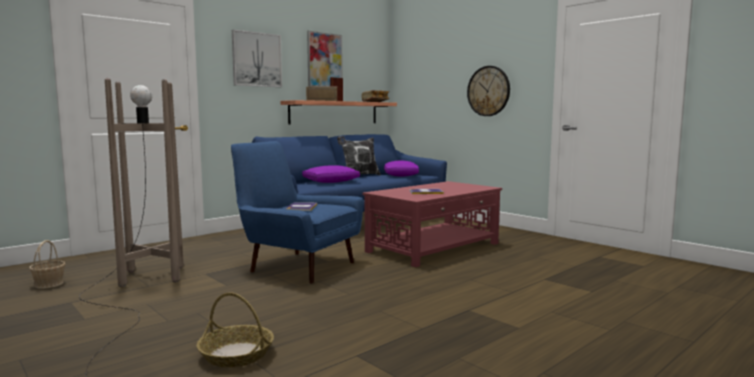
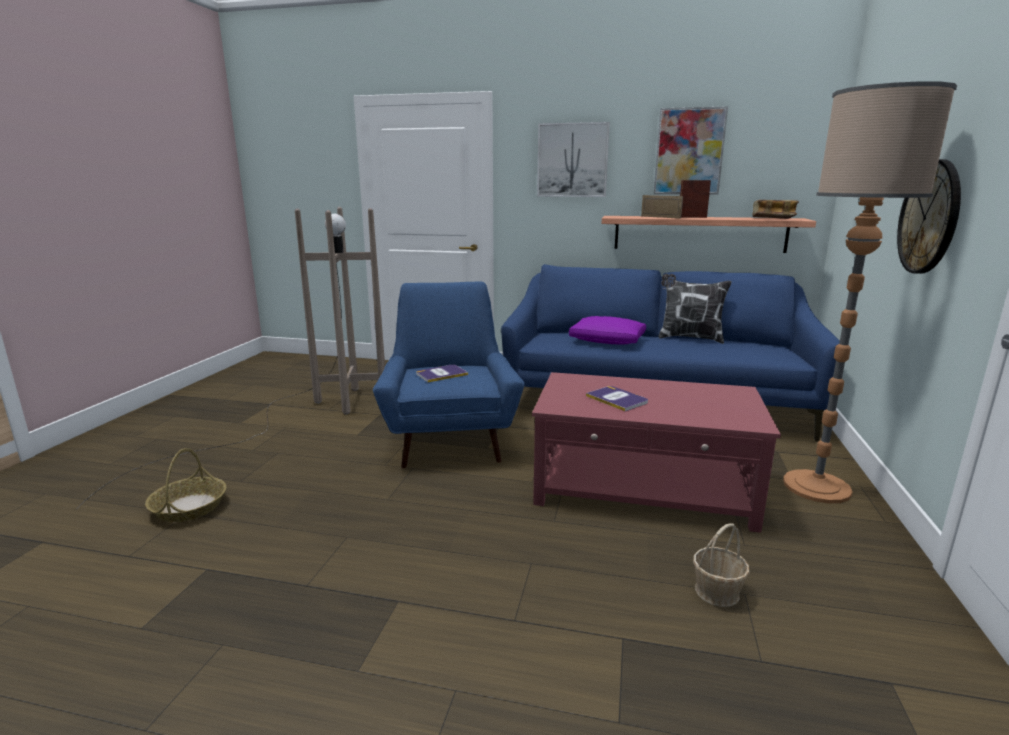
camera: 55 degrees right, 10 degrees up
basket [29,240,65,289] -> basket moved to [693,523,750,607]
purple pillow [384,161,419,177] -> none
none -> floor lamp [783,81,957,503]

